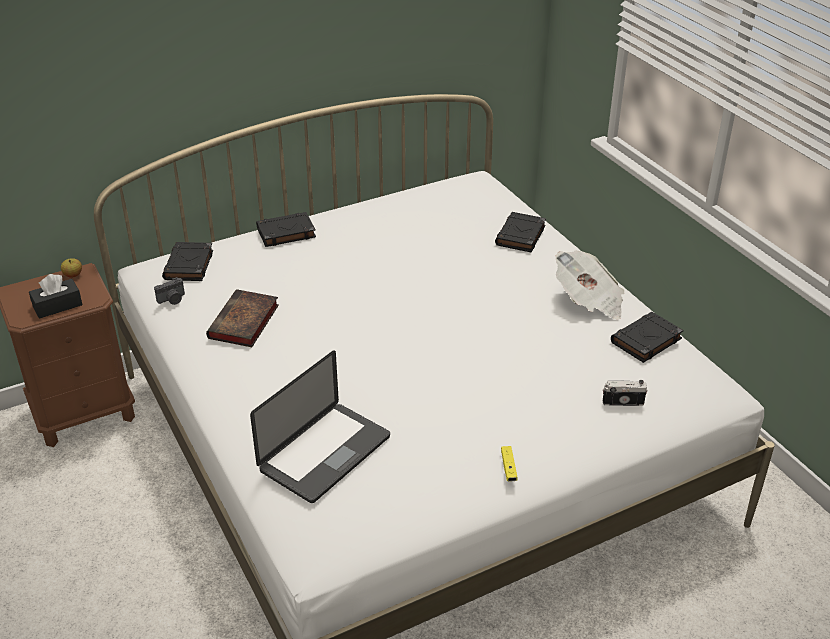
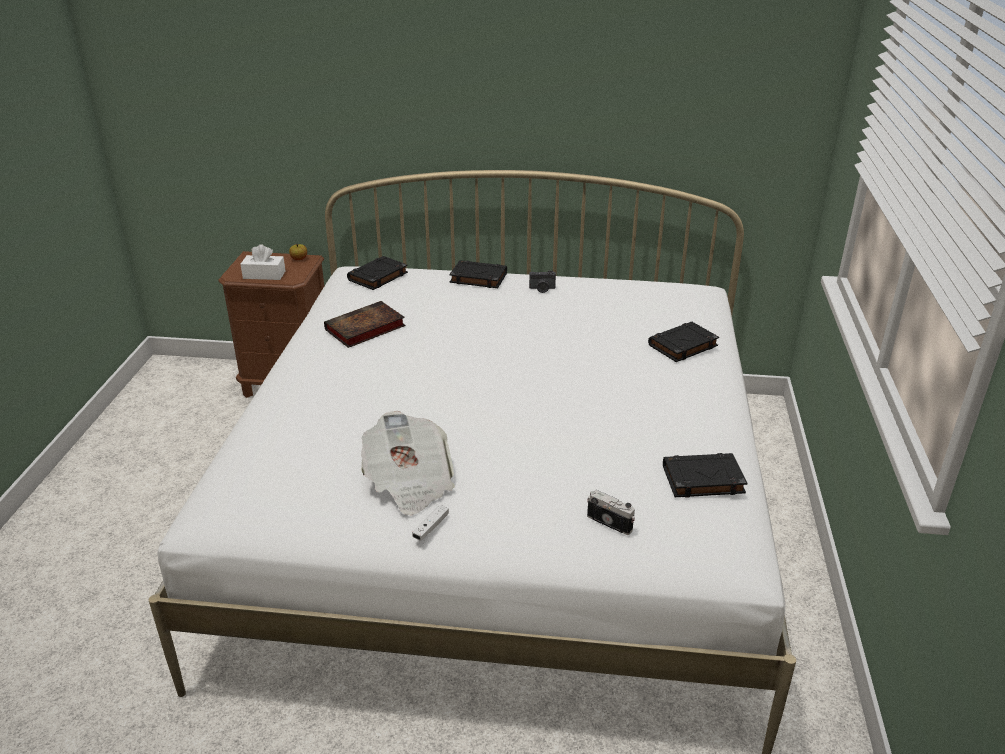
camera: 35 degrees right, 5 degrees down
black tissue box [29,274,83,319] -> white tissue box [240,244,286,280]
camera [154,277,185,305] -> camera moved to [529,271,556,293]
laptop [250,350,390,503] -> none
yellow game controller [501,446,517,481] -> white game controller [412,505,449,540]
newspaper [555,250,624,319] -> newspaper moved to [361,411,455,516]

